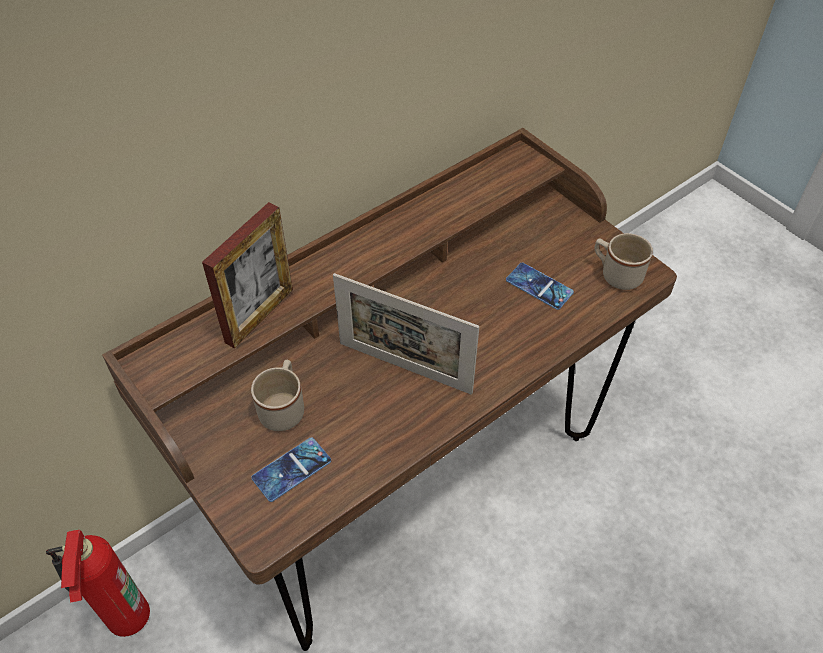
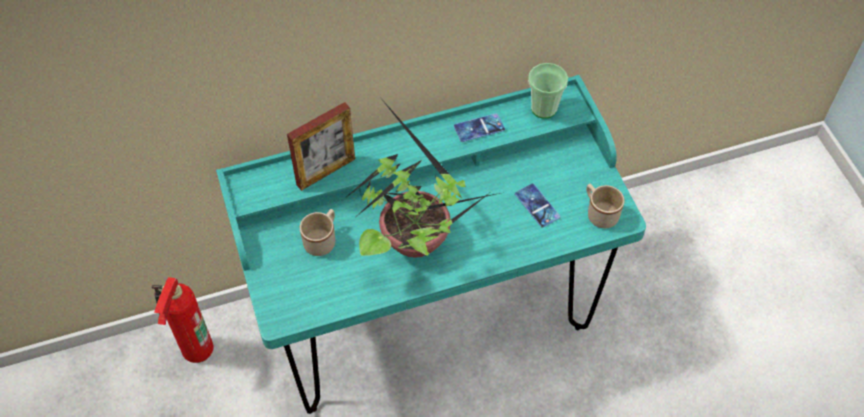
camera: 20 degrees right, 5 degrees up
brown desk [102,128,677,651] -> turquoise desk [216,75,646,414]
phone [251,437,331,502] -> phone moved to [454,113,505,142]
picture frame [333,273,480,395] -> potted plant [348,96,500,258]
none -> cup [528,63,568,119]

